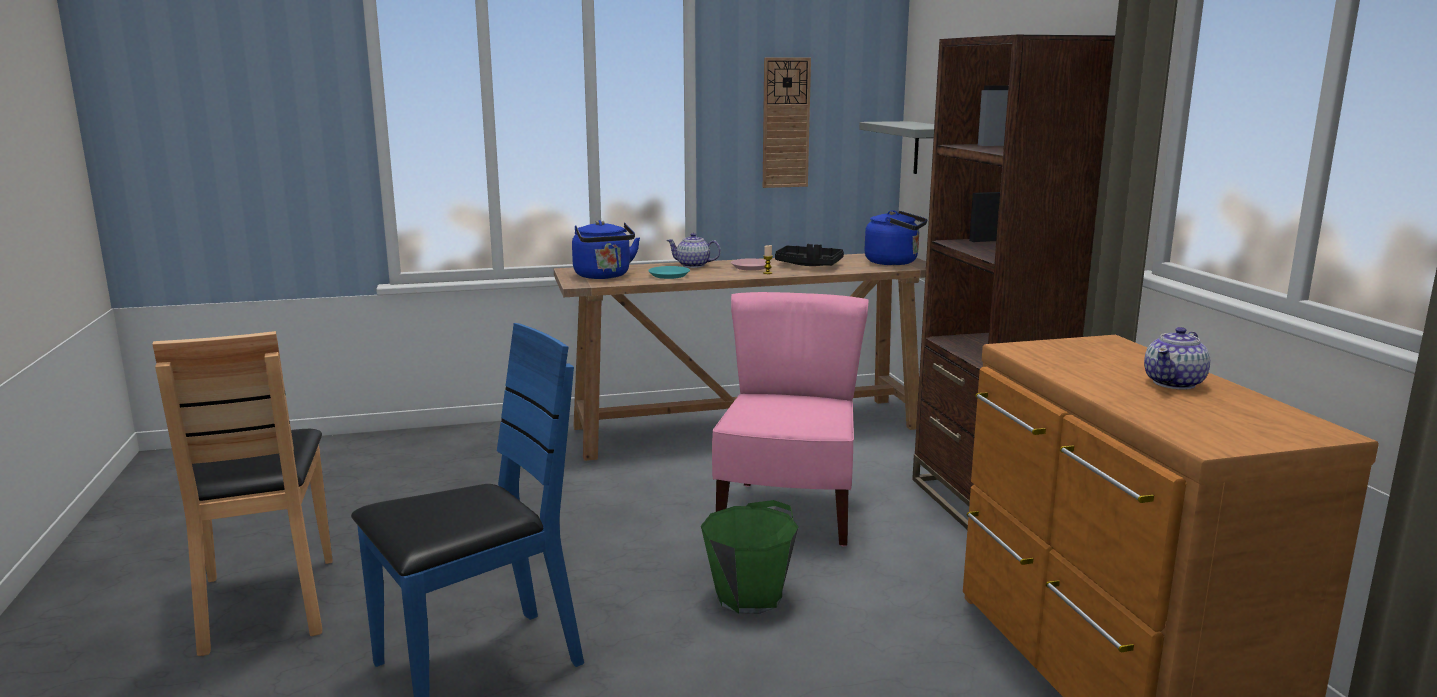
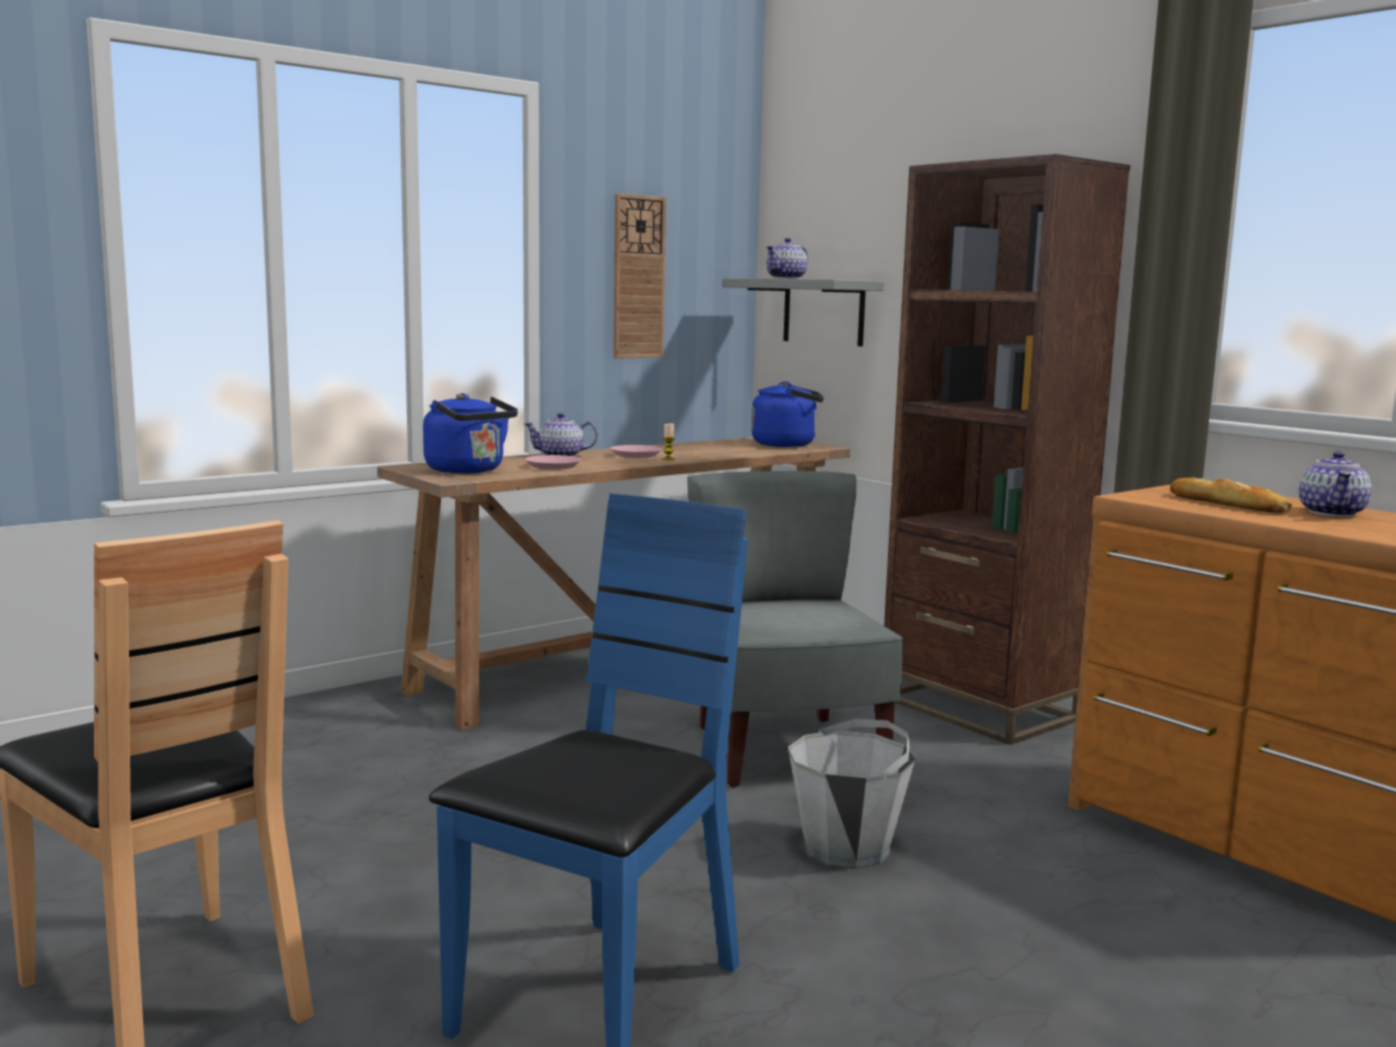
camera: 25 degrees left, 5 degrees down
turquoise plate [648,266,690,279] -> pink plate [525,455,581,470]
green bucket [701,500,799,614] -> grey bucket [788,719,915,869]
pink chair [712,292,869,546] -> grey chair [687,471,903,788]
black tray [775,244,844,266] -> none
none -> teapot [766,238,808,279]
none -> bread [1170,477,1292,513]

